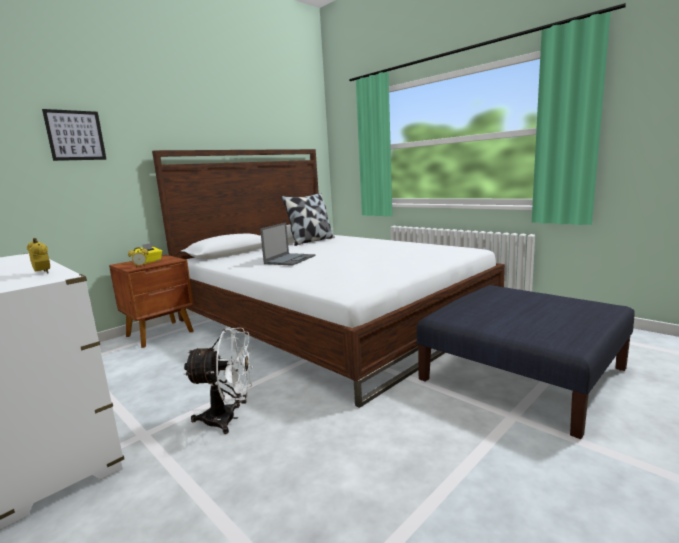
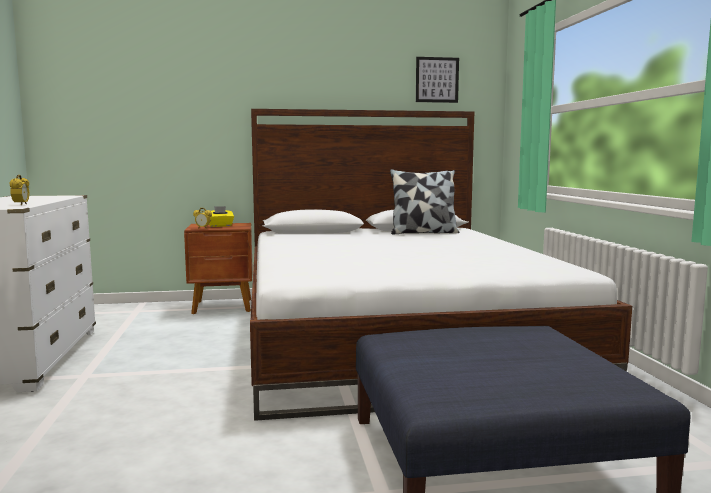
camera: 35 degrees right, 5 degrees down
picture [42,109,107,161] -> picture moved to [416,57,459,103]
white fan [184,328,254,434] -> none
laptop [260,222,315,266] -> none

